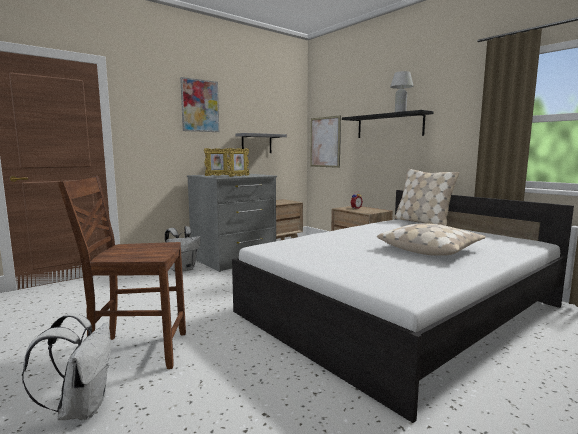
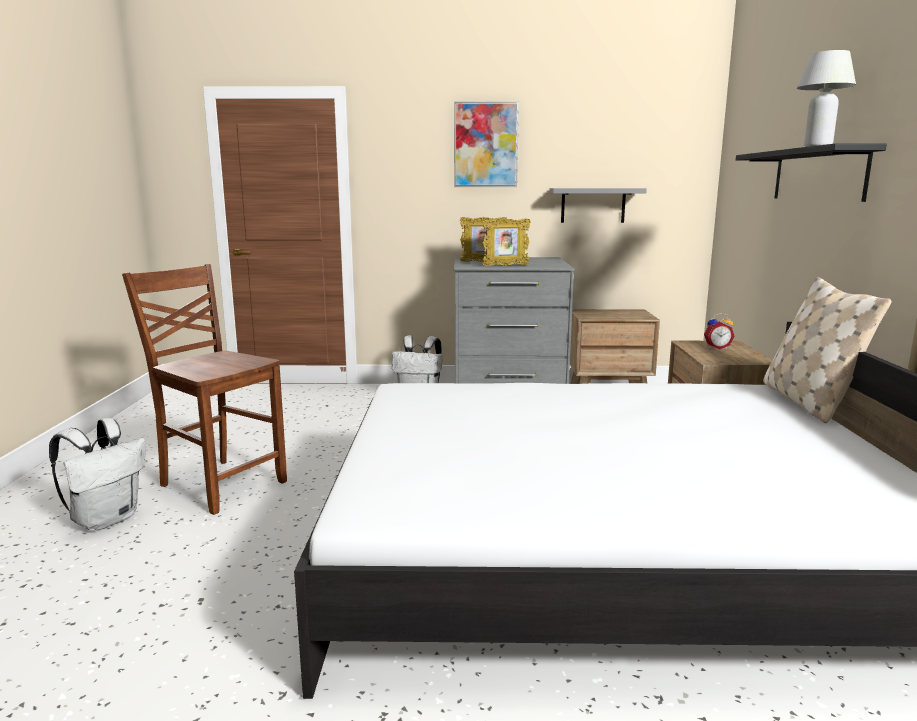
camera: 40 degrees right, 5 degrees up
picture [310,115,341,168] -> none
beige pillow [377,223,486,256] -> none

